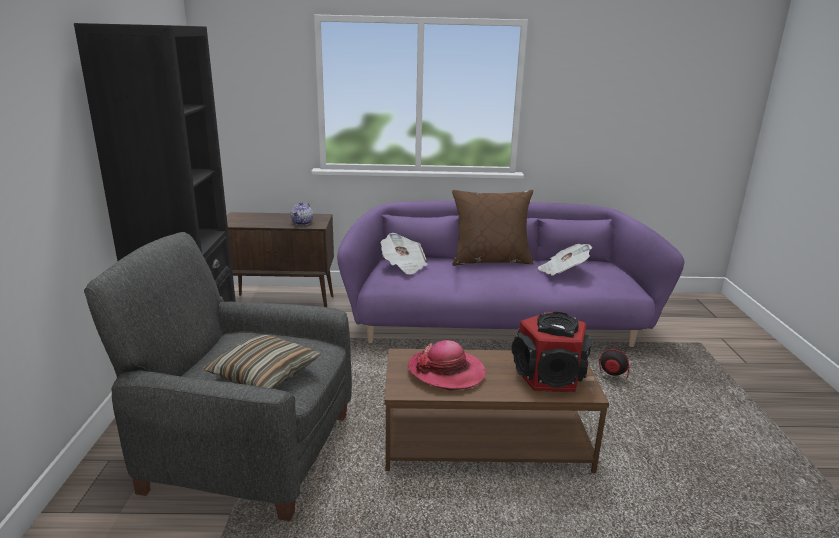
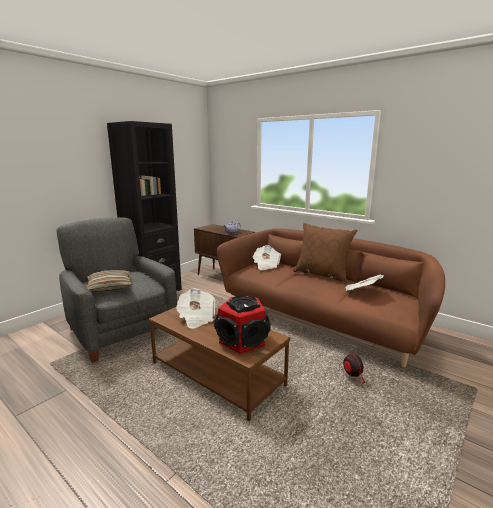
camera: 40 degrees right, 5 degrees down
purple sofa [337,201,685,347] -> brown sofa [217,228,445,367]
hat [408,340,486,391] -> newspaper [176,288,215,329]

